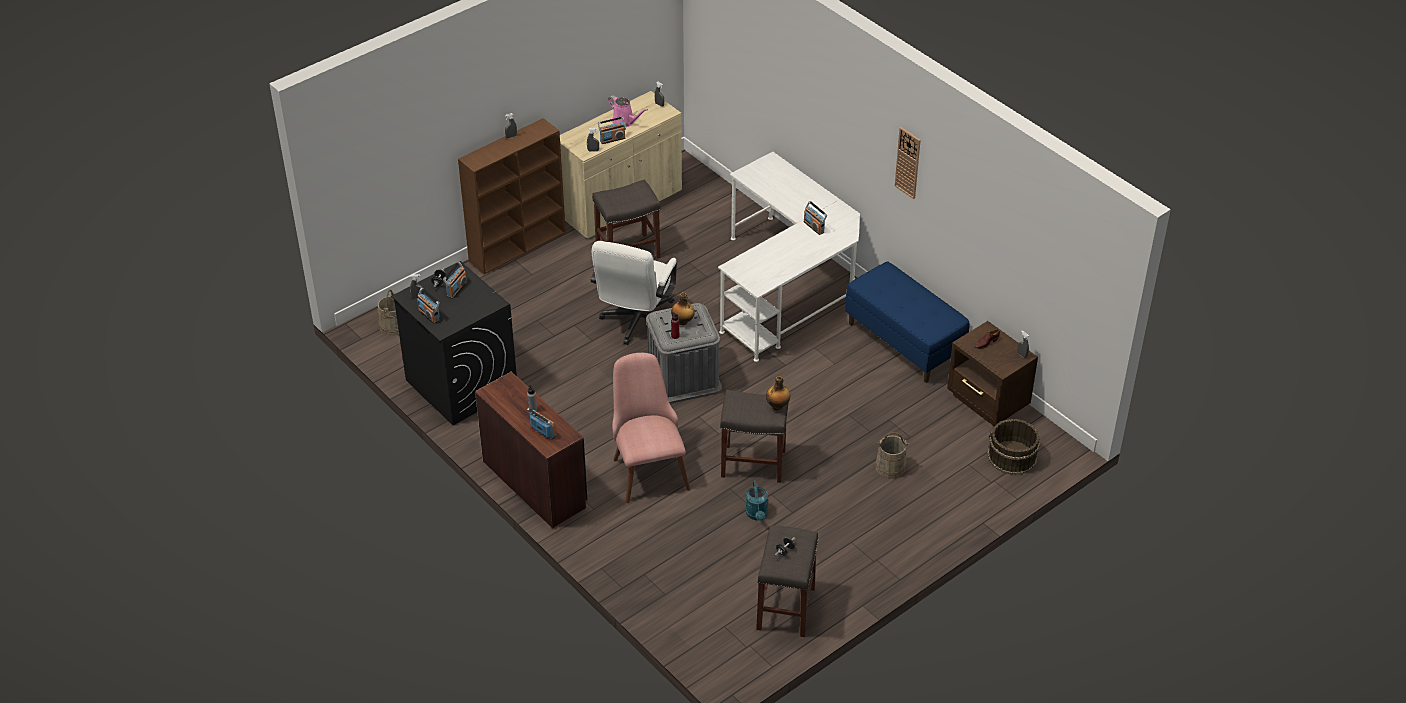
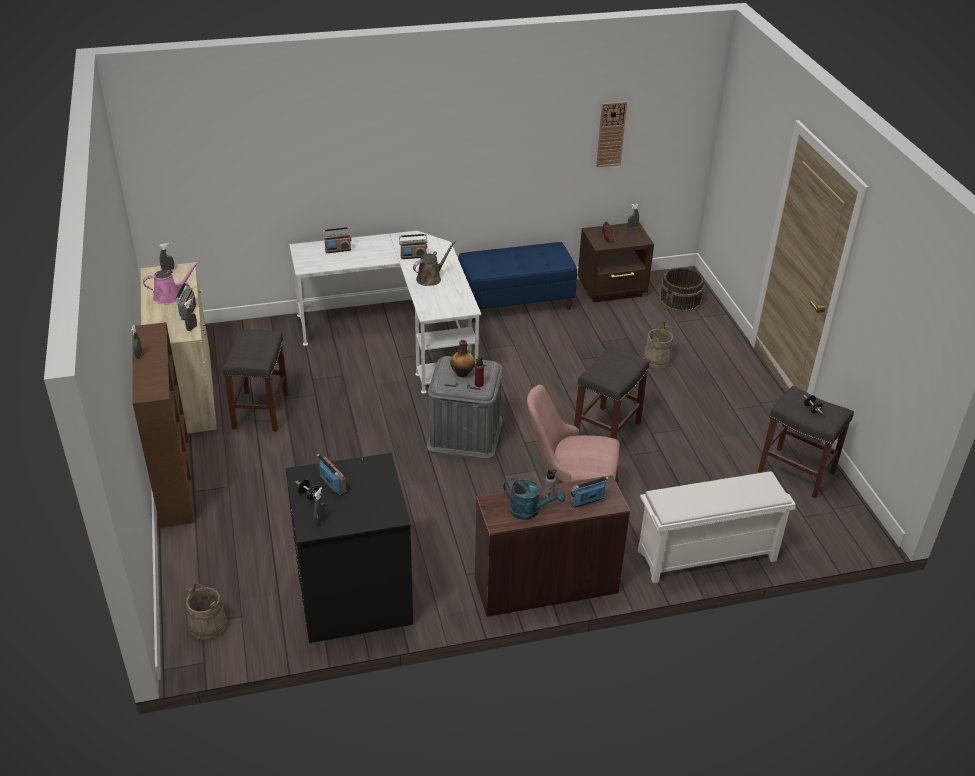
camera: 65 degrees left, 5 degrees down
radio [417,288,440,324] -> radio moved to [322,227,351,253]
white office chair [591,241,677,345] -> none
turquoise watering can [746,480,768,521] -> turquoise watering can moved to [503,478,565,520]
bottle [766,376,790,410] -> none
wall clock [895,127,921,199] -> wall clock moved to [596,101,627,167]
none -> brown watering can [413,240,456,286]
none -> white shoe rack [638,471,796,583]

